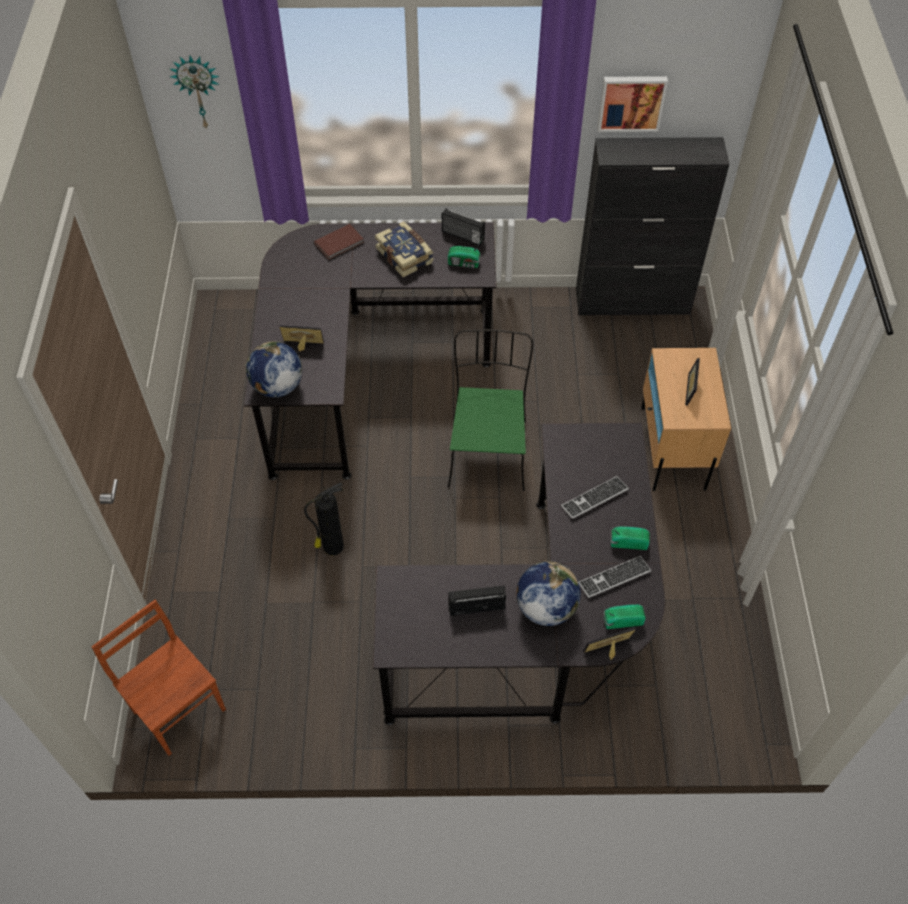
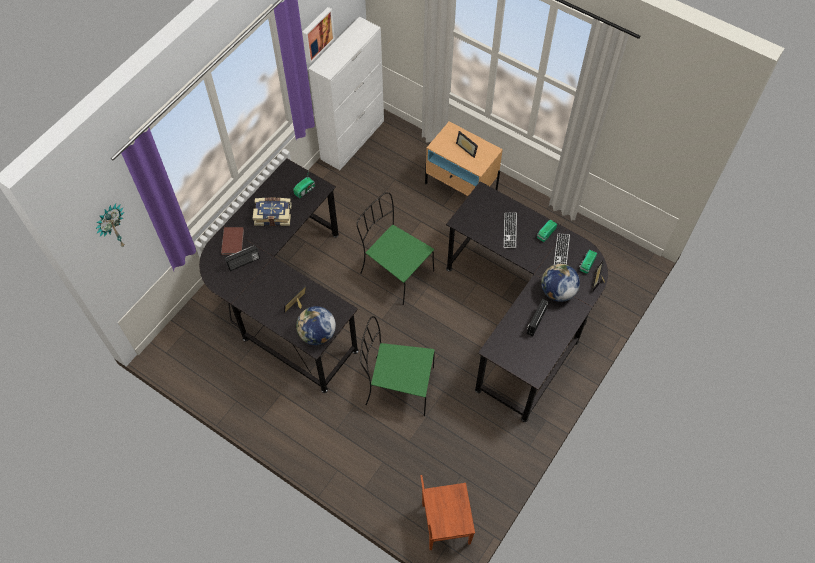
camera: 55 degrees left, 5 degrees up
fire extinguisher [304,482,344,555] -> green chair [360,316,435,416]
radio [442,208,485,246] -> radio moved to [225,244,260,271]
black cabinet [576,137,730,315] -> white cabinet [308,17,384,170]

